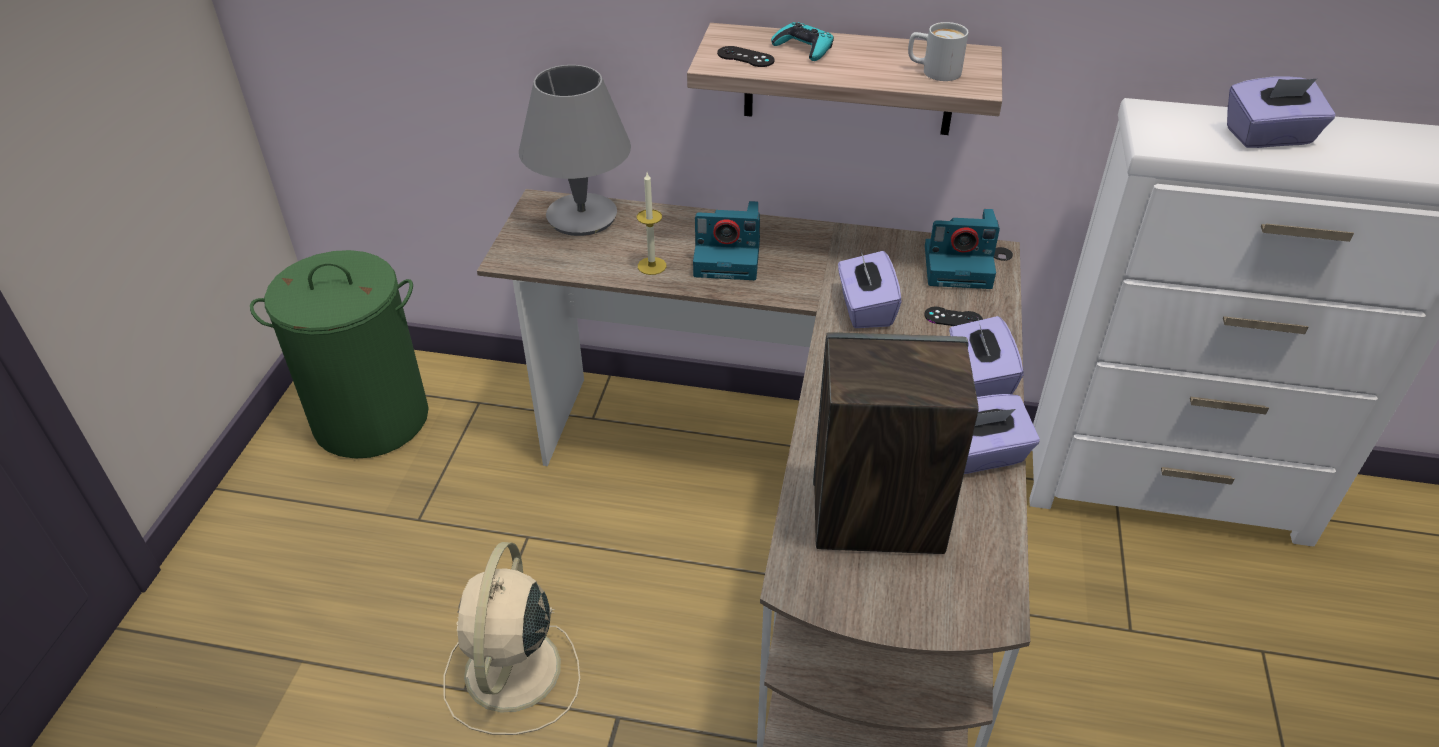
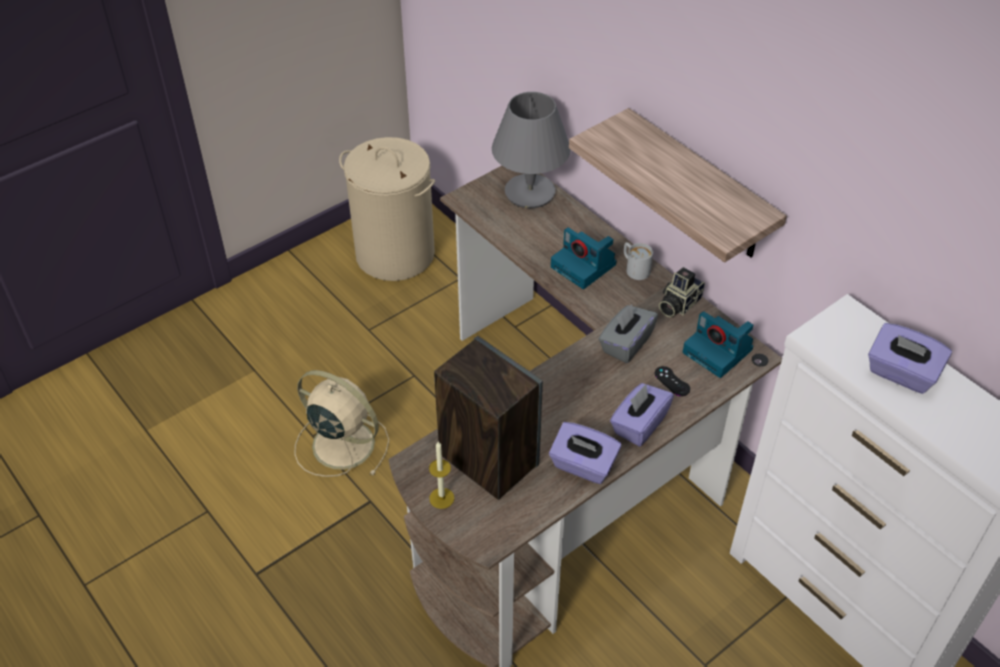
camera: 40 degrees right, 5 degrees up
green laundry basket [250,250,429,459] -> beige laundry basket [339,137,435,281]
beige fan [443,542,580,735] -> beige fan turned 75 degrees clockwise [294,370,389,477]
candle [637,173,666,275] -> candle moved to [429,442,454,509]
black game controller [717,46,775,67] -> none
turquoise game controller [771,22,834,61] -> none
purple tissue box [838,251,902,328] -> grey tissue box [599,304,658,363]
white mug [908,22,968,81] -> white mug moved to [624,242,653,280]
none -> camera [659,267,705,317]

